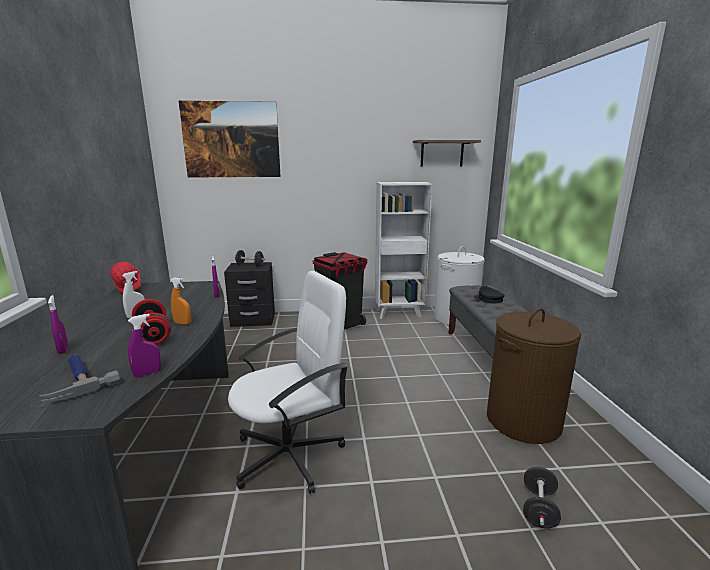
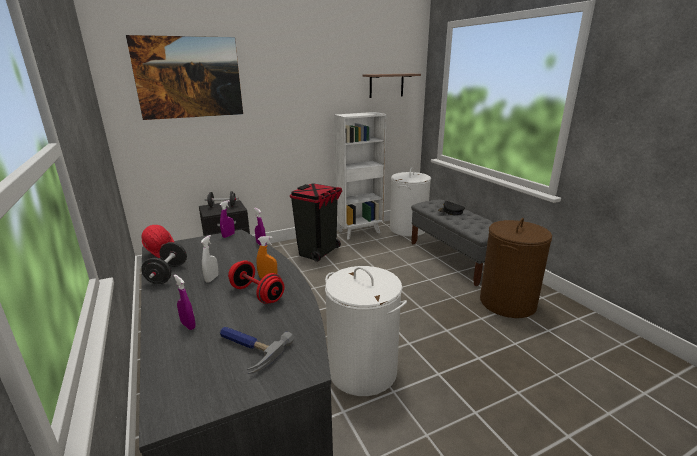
camera: 20 degrees left, 5 degrees up
purple spray bottle [128,314,161,377] -> purple spray bottle moved to [220,200,235,238]
white office chair [228,271,349,494] -> white laundry basket [325,266,407,396]
black dumbbell [523,467,561,529] -> black dumbbell moved to [141,242,187,284]

